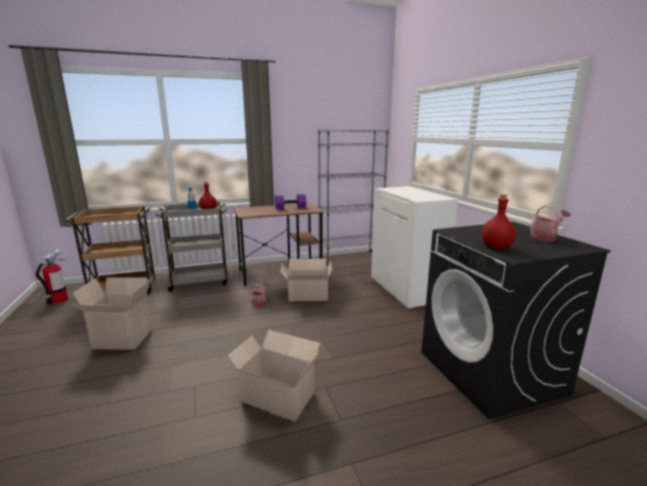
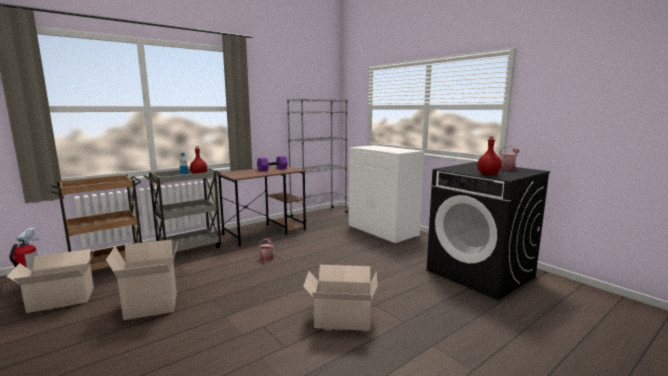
camera: 20 degrees left, 5 degrees down
cardboard box [280,258,332,302] -> cardboard box moved to [6,249,94,313]

